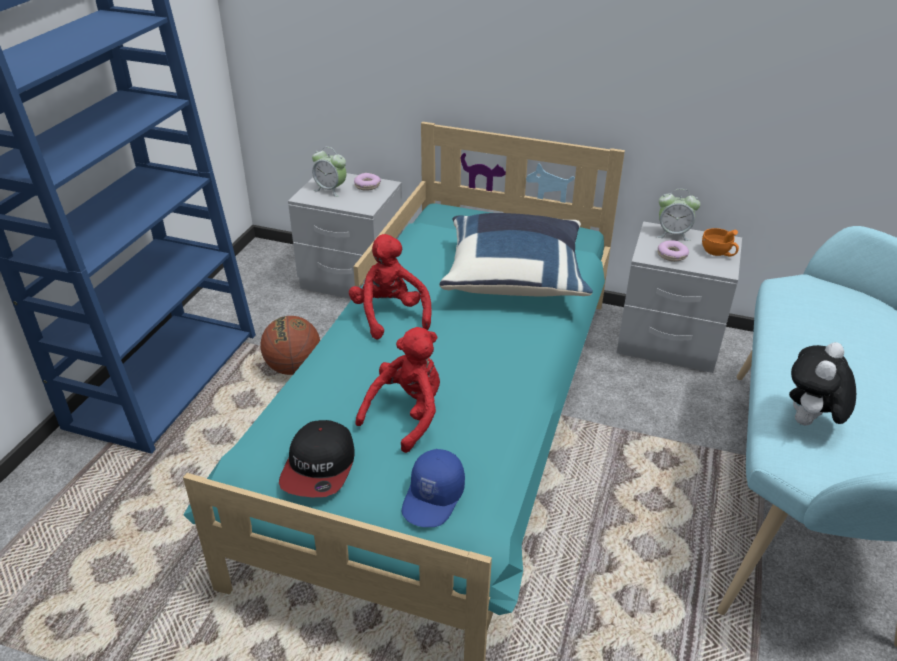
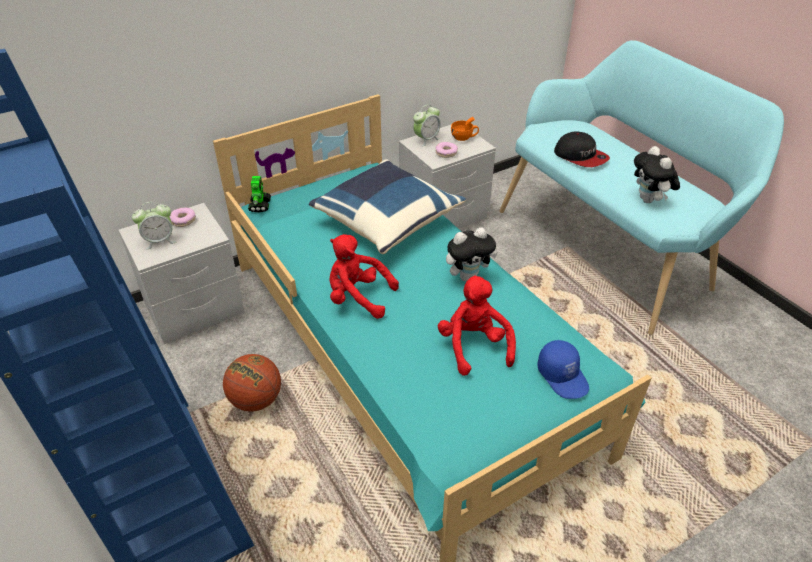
camera: 50 degrees left, 5 degrees up
cap [279,420,355,497] -> cap moved to [554,131,610,167]
none -> toy robot [248,176,271,212]
none -> plush toy [446,227,497,281]

